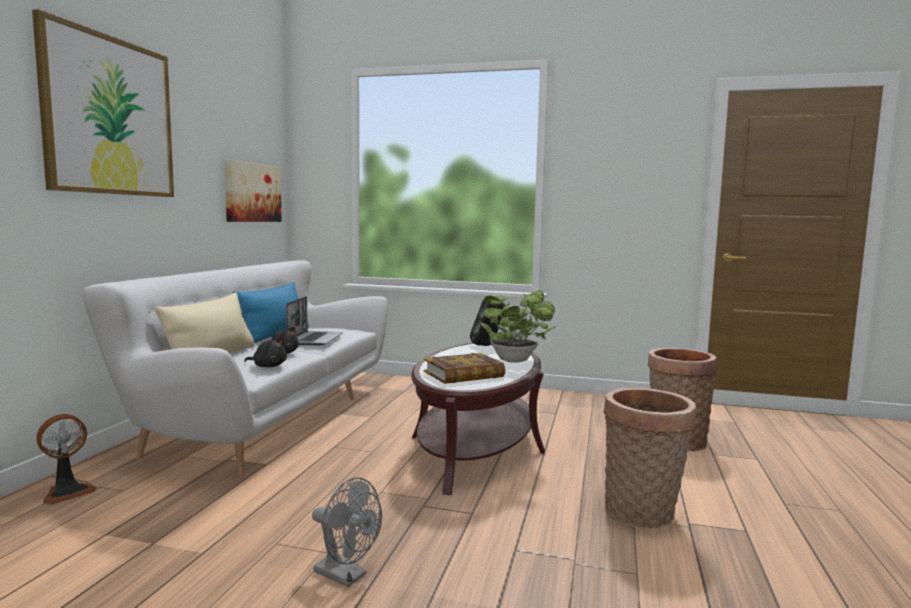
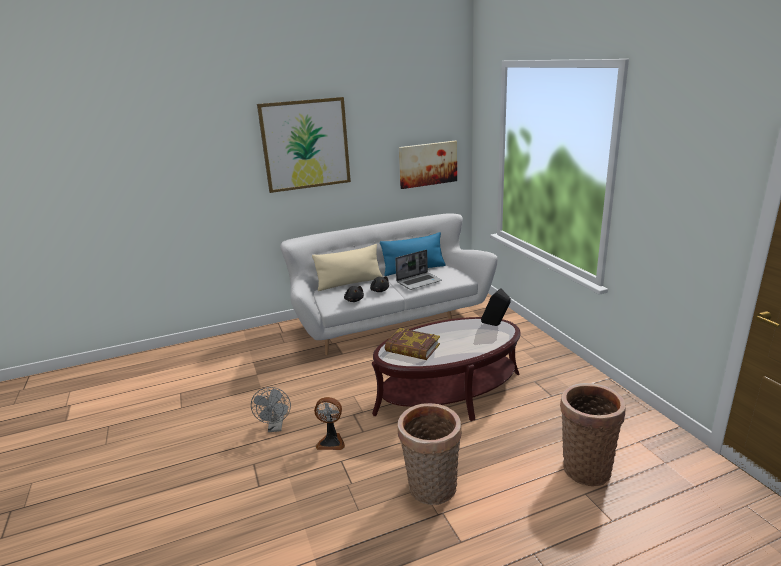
camera: 55 degrees right, 15 degrees up
fan [36,414,97,505] -> fan moved to [314,397,345,450]
potted plant [480,290,556,363] -> none

